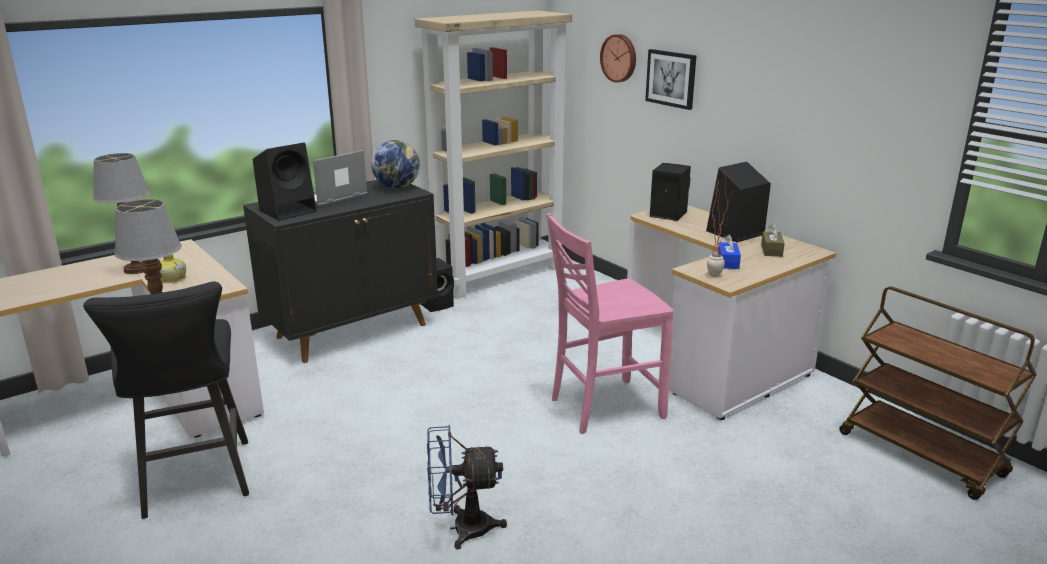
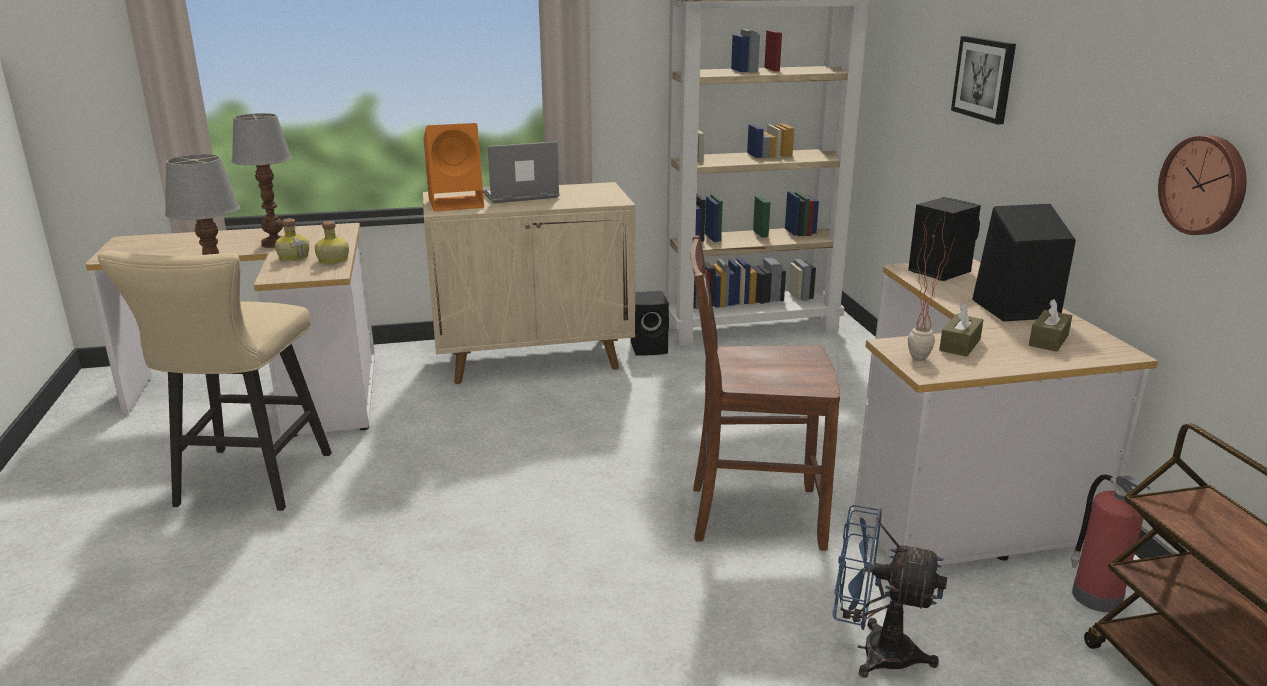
camera: 25 degrees right, 0 degrees up
black stool [83,281,249,519] -> beige stool [98,250,332,511]
black cabinet [243,180,438,363] -> beige cabinet [422,182,635,384]
black speaker [253,143,317,221] -> orange speaker [423,123,484,212]
globe [371,140,420,188] -> none
blue fan [427,425,507,550] -> blue fan moved to [833,505,947,678]
pink chair [546,213,674,434] -> brown chair [691,235,840,551]
wall clock [600,34,636,83] -> wall clock moved to [1158,135,1247,235]
blue tissue box [718,235,741,269] -> brown tissue box [939,303,983,357]
none -> bottle [315,221,349,264]
none -> fire extinguisher [1071,474,1150,612]

